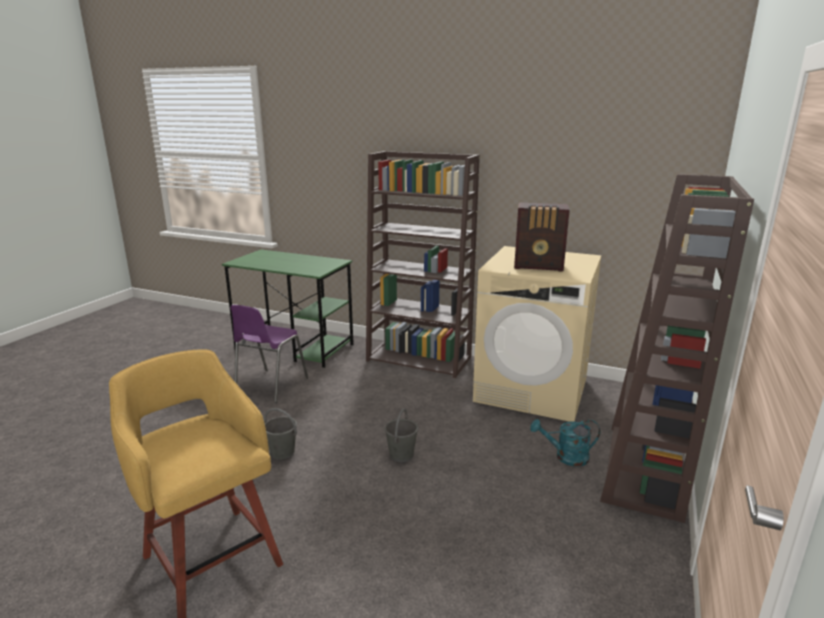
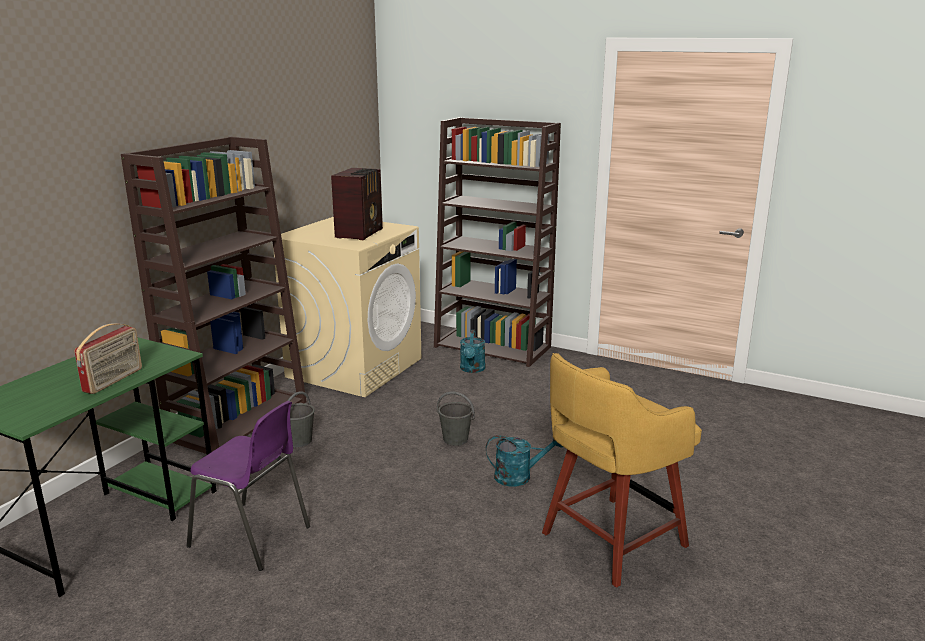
camera: 85 degrees left, 0 degrees up
grey bucket [264,408,297,460] -> grey bucket moved to [287,391,315,447]
none -> radio [75,323,142,394]
none -> turquoise watering can [486,435,563,487]

